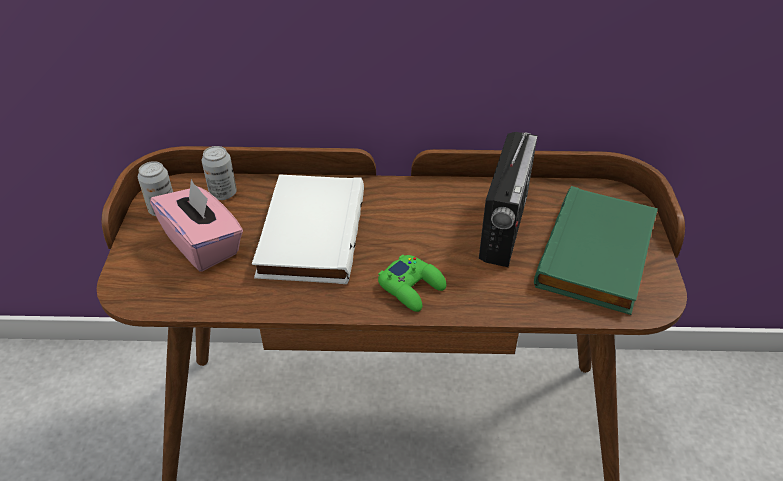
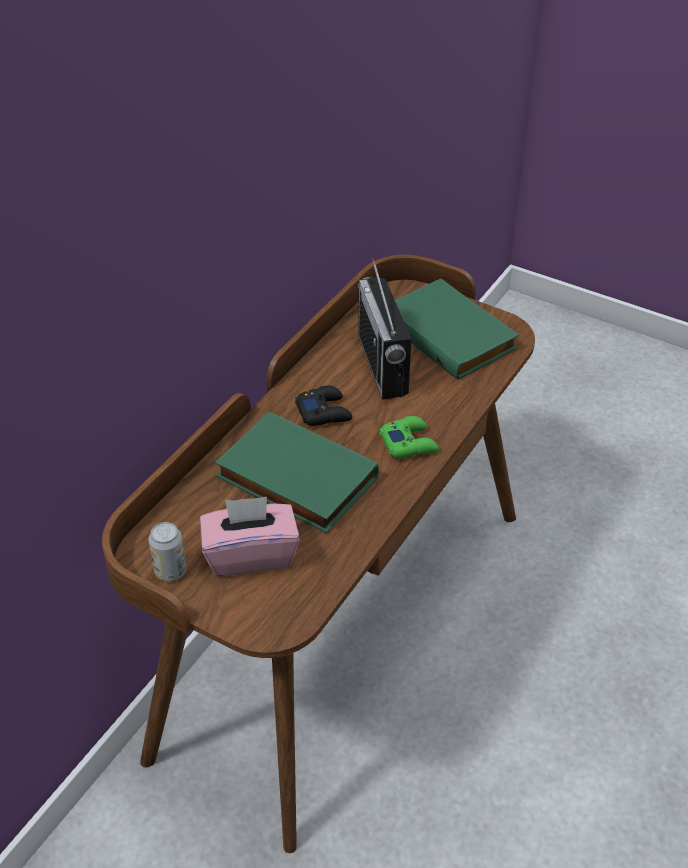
camera: 60 degrees left, 0 degrees up
can [202,146,237,200] -> none
white book [252,174,364,284] -> green book [215,412,379,533]
radio [479,132,538,267] -> radio turned 150 degrees counterclockwise [358,258,412,400]
none -> black game controller [295,386,352,426]

